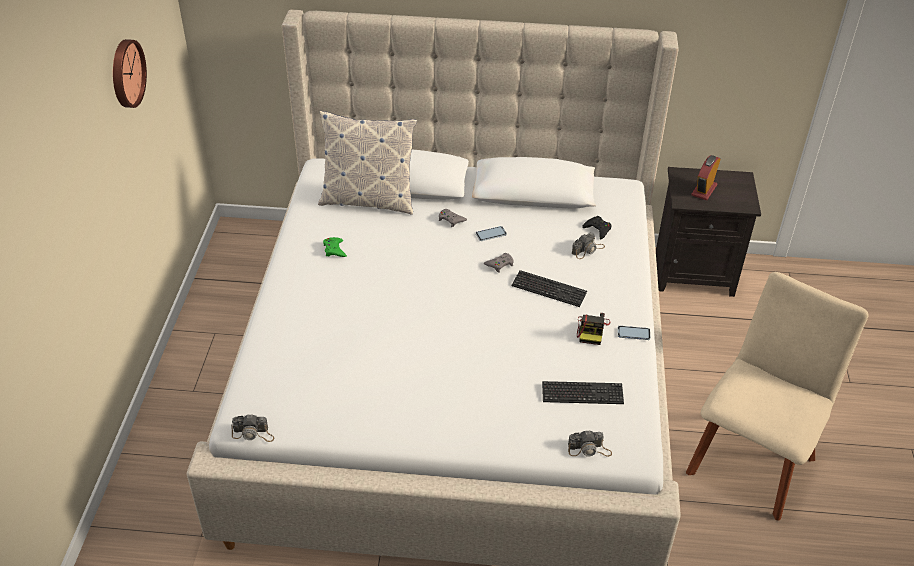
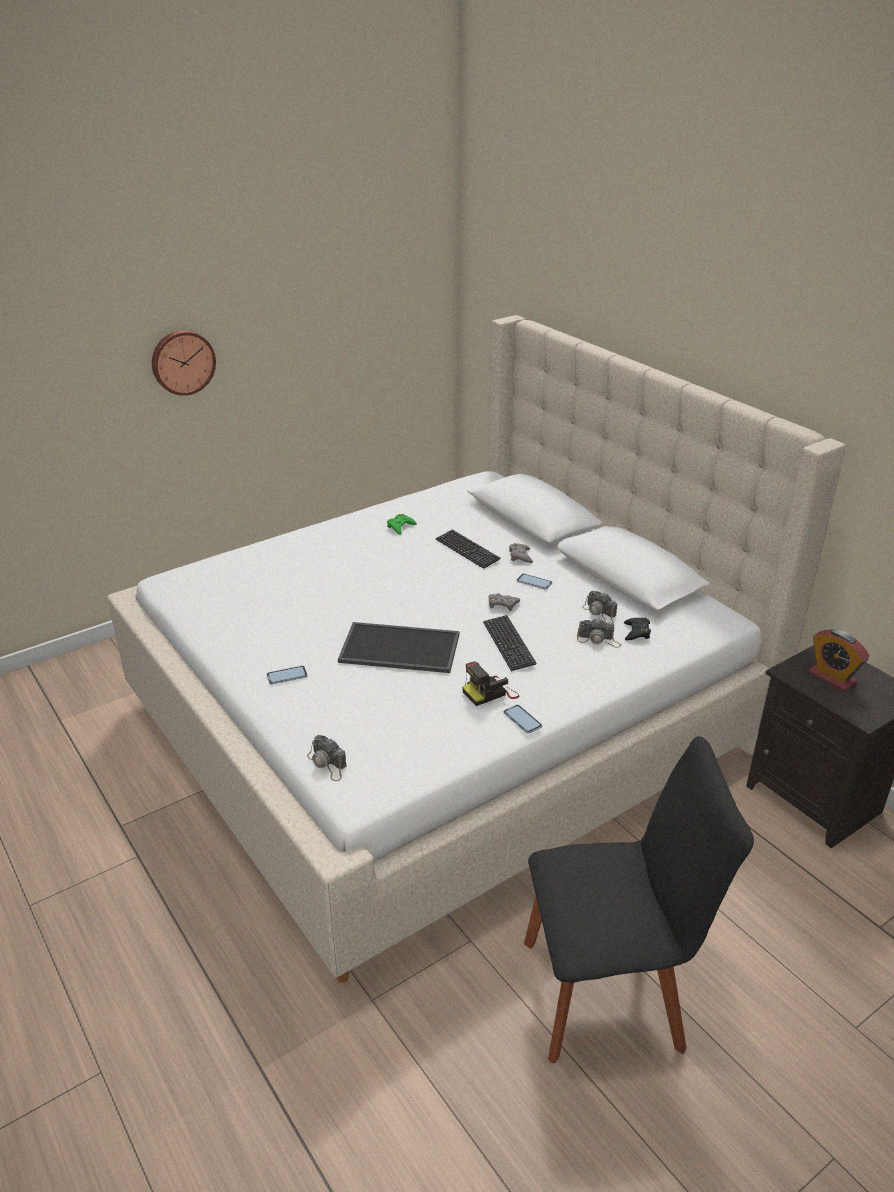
camera: 50 degrees right, 10 degrees down
wall clock [113,39,147,108] -> wall clock moved to [152,330,216,396]
camera [232,415,274,442] -> camera moved to [582,591,617,624]
pillow [318,111,417,215] -> none
keyboard [542,381,624,404] -> keyboard moved to [436,530,501,569]
beige chair [686,272,869,521] -> black chair [524,736,754,1063]
alarm clock [691,155,721,200] -> alarm clock turned 120 degrees counterclockwise [808,630,869,691]
none -> phone [267,666,308,685]
none -> tray [338,622,459,673]

